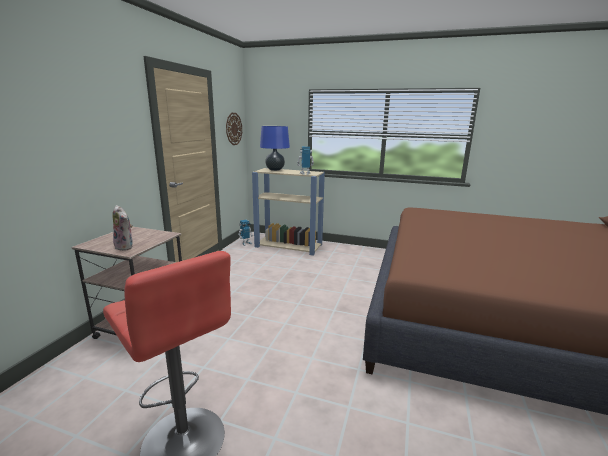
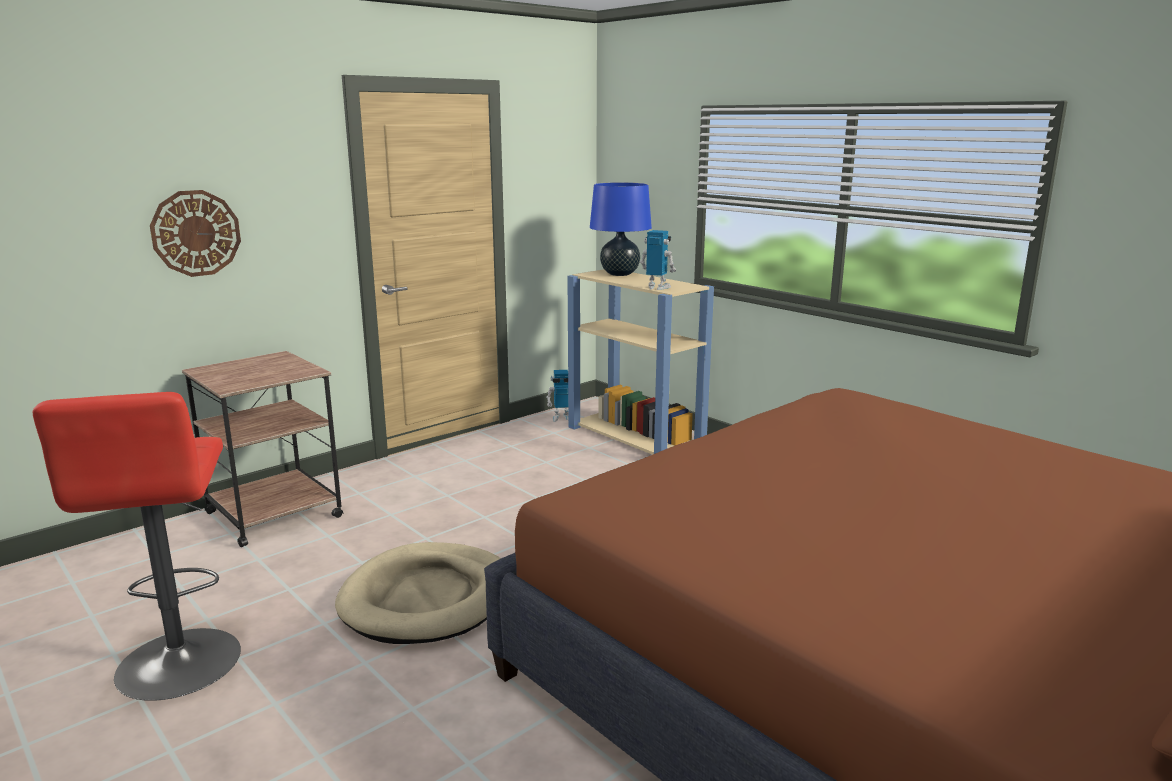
camera: 30 degrees right, 0 degrees up
plush toy [112,205,133,251] -> none
wall clock [226,113,242,145] -> wall clock moved to [150,190,241,277]
none -> beige dog bed [335,542,501,644]

